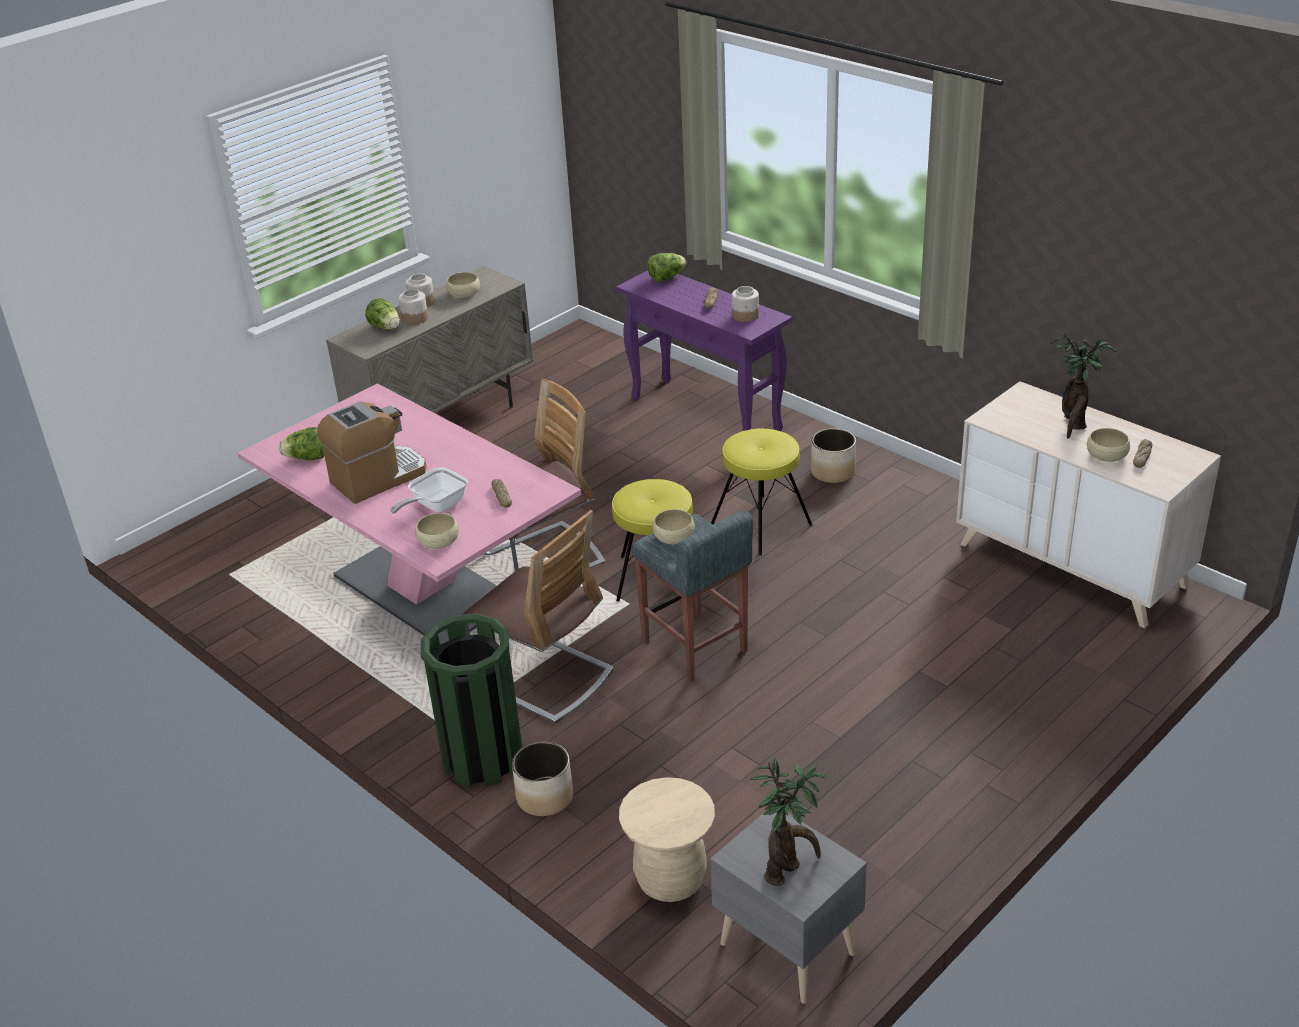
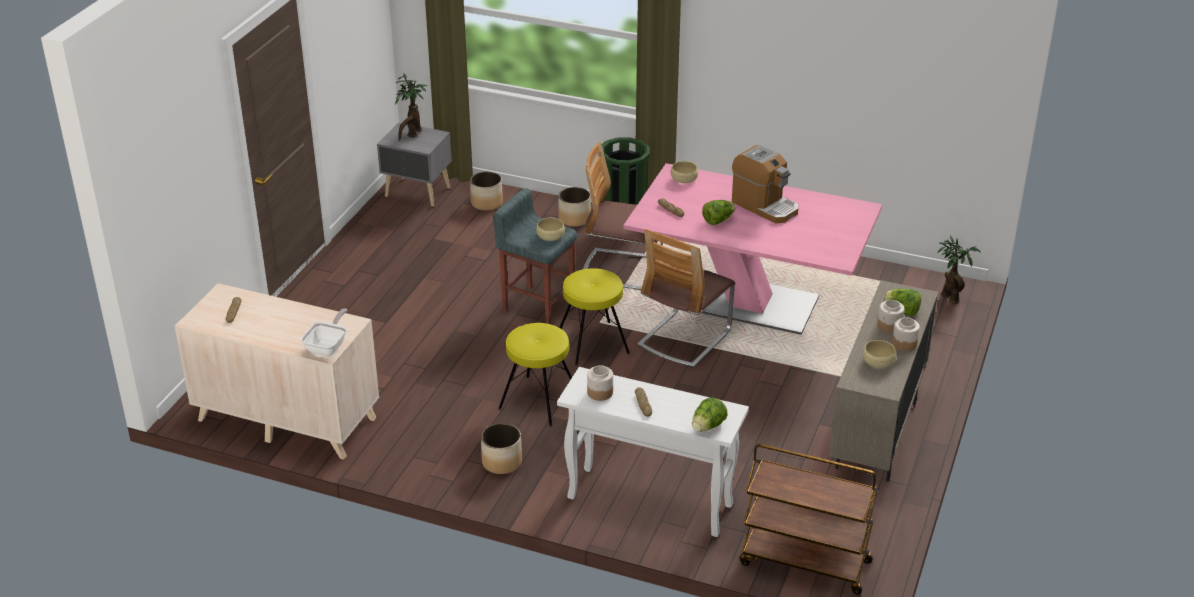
camera: 155 degrees right, 0 degrees up
lettuce [279,427,324,460] -> lettuce moved to [702,200,736,225]
coffee machine [317,401,426,504] -> coffee machine turned 75 degrees counterclockwise [732,145,799,223]
frying pan [390,467,468,514] -> frying pan moved to [301,309,347,356]
purple console table [616,270,792,431] -> white console table [557,367,749,537]
beige stool [619,777,715,902] -> planter [470,172,503,211]
potted plant [1050,331,1116,439] -> potted plant moved to [938,235,981,304]
beige bowl [1087,428,1130,462] -> none
none -> brown cart [739,444,878,595]

